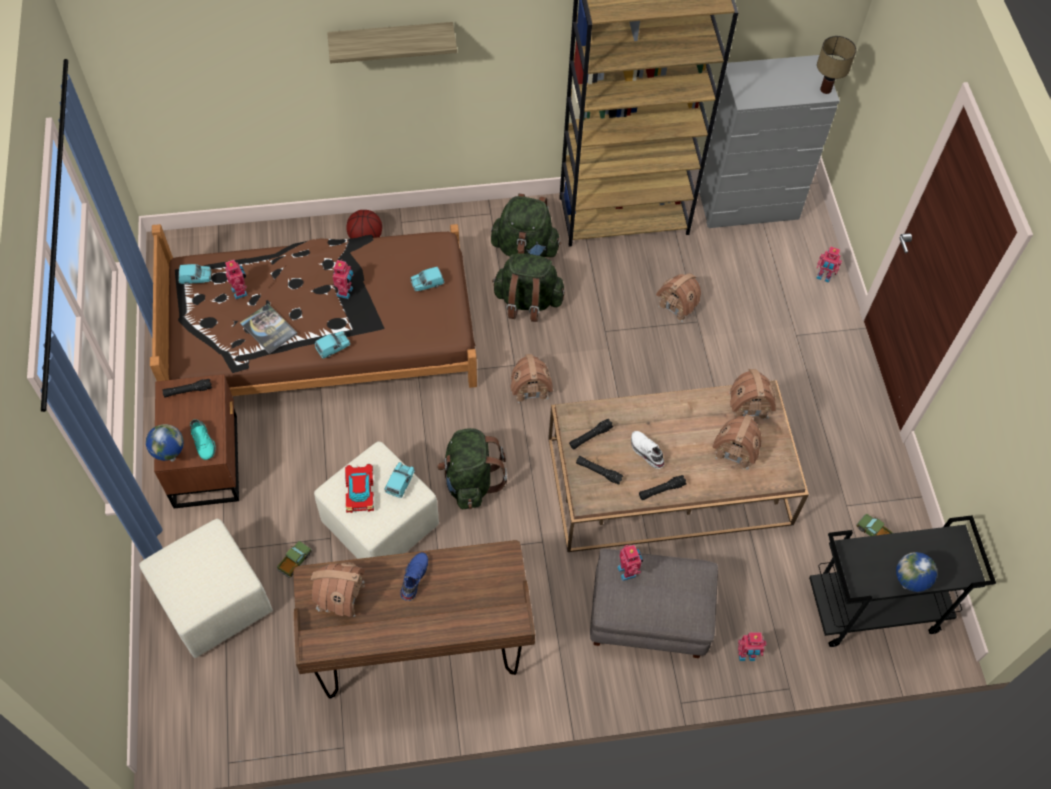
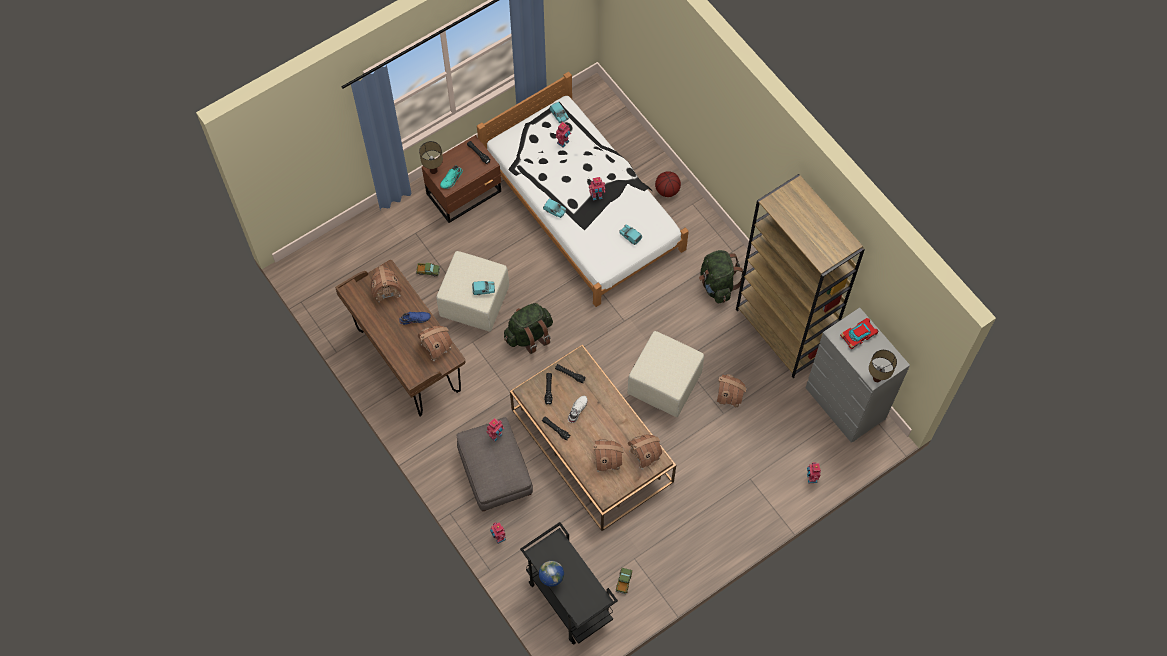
camera: 65 degrees right, 5 degrees up
beige ottoman [139,519,273,658] -> beige ottoman moved to [627,331,704,417]
globe [146,424,184,461] -> table lamp [419,141,443,174]
brown bed [150,224,477,396] -> white bed [477,72,689,307]
book [240,304,297,354] -> none
shelf [327,22,457,63] -> none
toy car [345,464,374,513] -> toy car moved to [840,318,878,349]
green backpack [492,253,565,322] -> none
toy house [511,354,553,403] -> toy house moved to [418,326,452,361]

